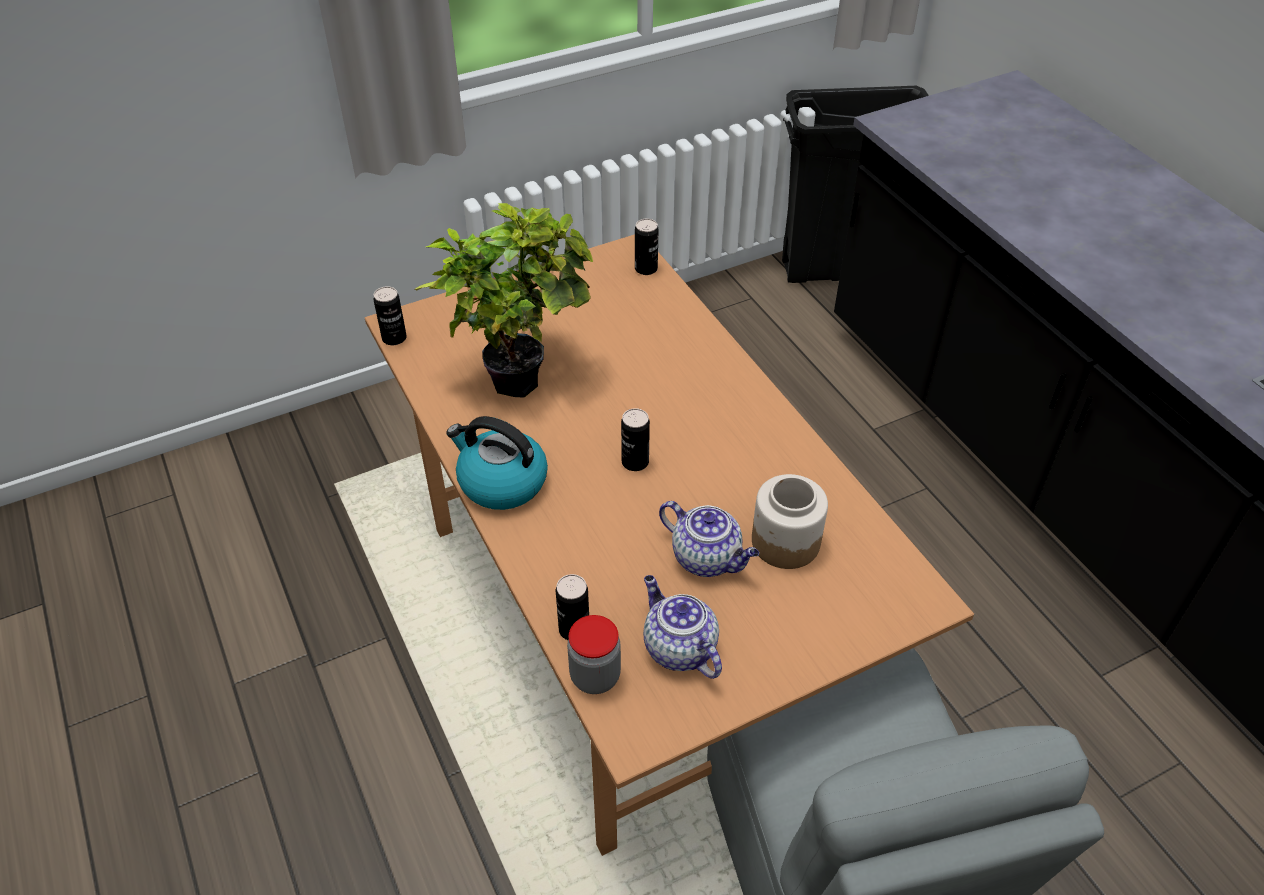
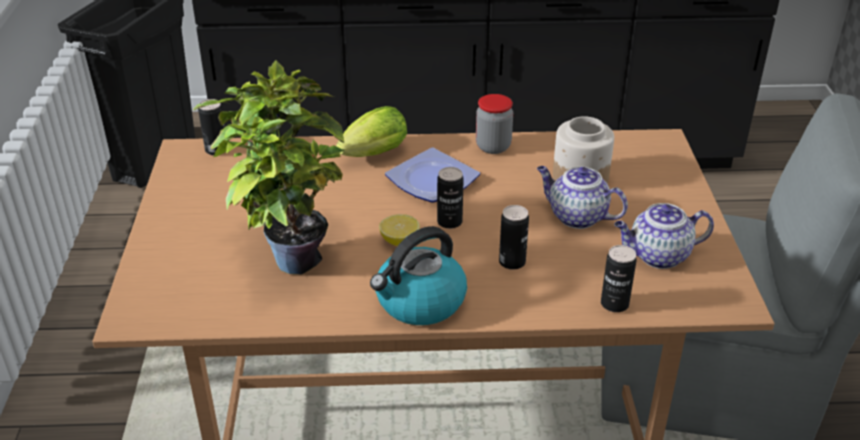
camera: 65 degrees left, 10 degrees down
can [374,286,407,345] -> can moved to [499,205,529,270]
jar [567,615,621,694] -> jar moved to [476,94,513,154]
teapot [659,501,759,577] -> teapot turned 120 degrees counterclockwise [537,166,628,229]
none -> lettuce [336,106,407,157]
none -> lemon [379,214,420,246]
none -> plate [385,148,480,203]

